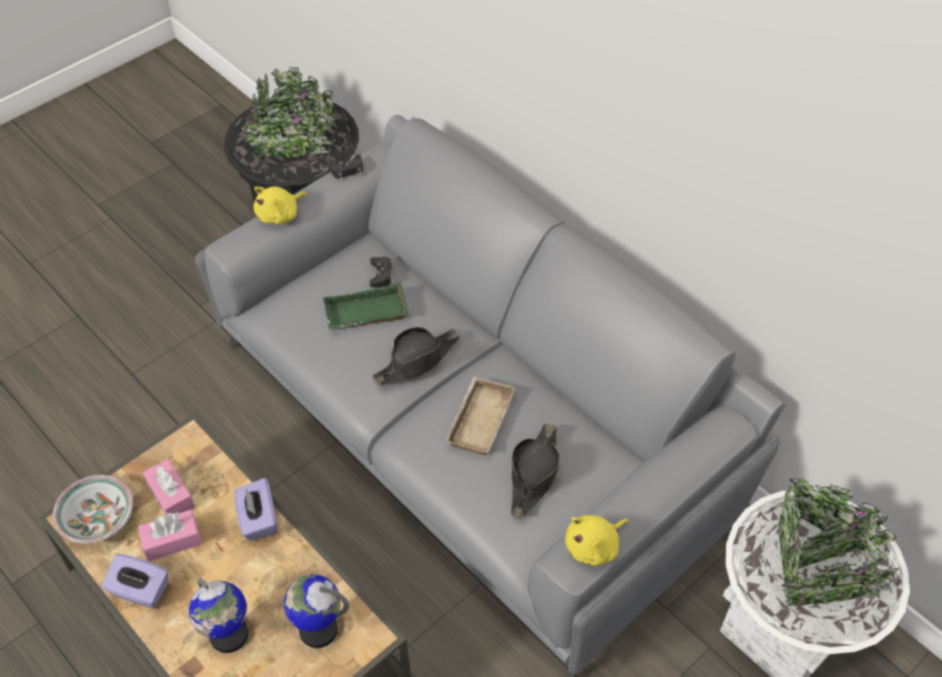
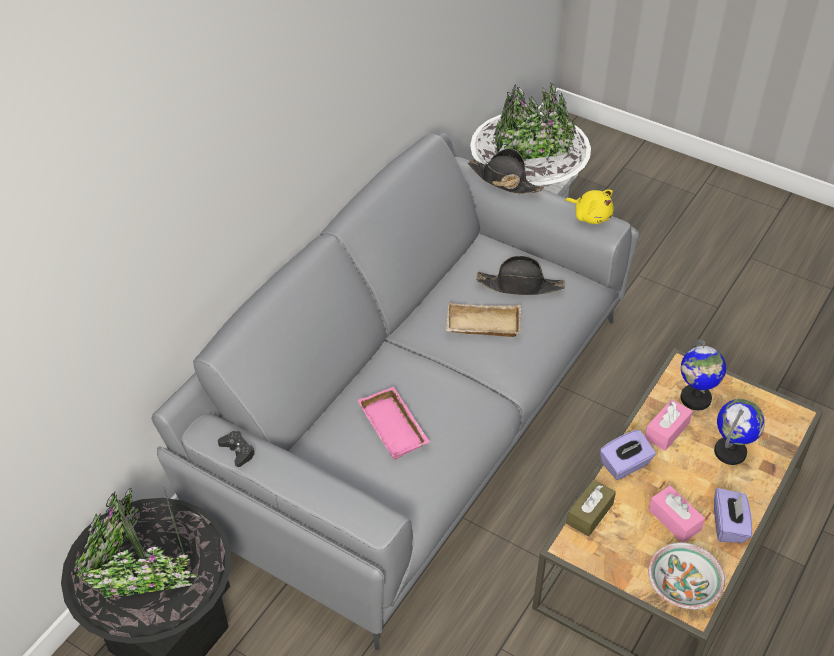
camera: 105 degrees left, 5 degrees down
pink tissue box [142,459,195,514] -> pink tissue box moved to [645,399,693,451]
yellow plush toy [254,187,306,224] -> none
green tray [323,283,409,330] -> pink tray [358,386,430,460]
black game controller [369,257,393,287] -> none
black hat [372,327,460,386] -> black hat moved to [468,148,544,194]
none -> brown tissue box [566,479,616,537]

